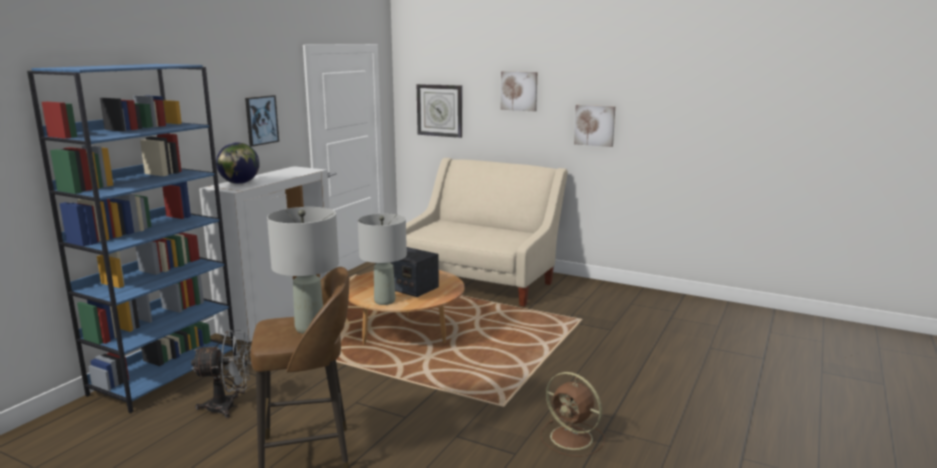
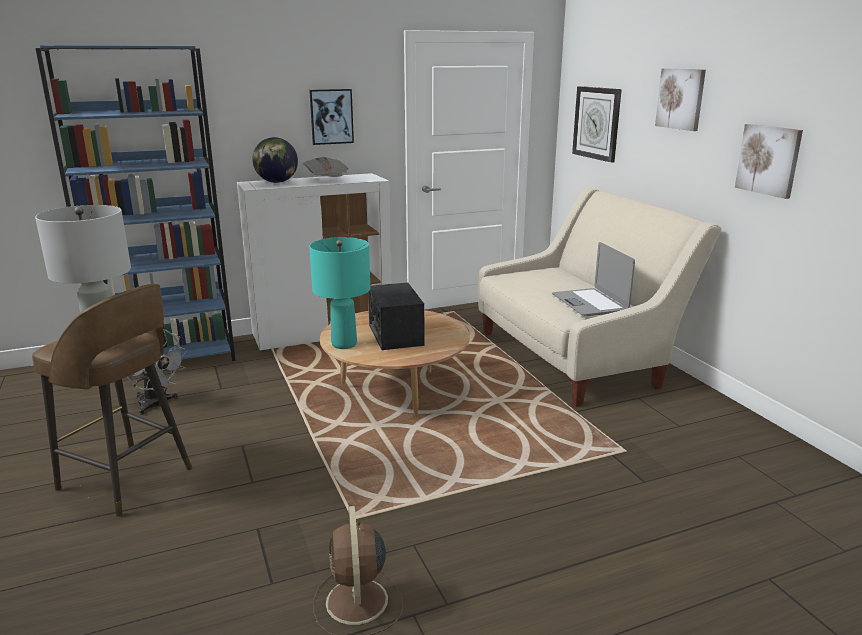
camera: 40 degrees right, 5 degrees up
grey table lamp [358,214,407,305] -> turquoise table lamp [309,237,370,349]
none -> newspaper [303,157,349,177]
none -> laptop [552,242,635,316]

